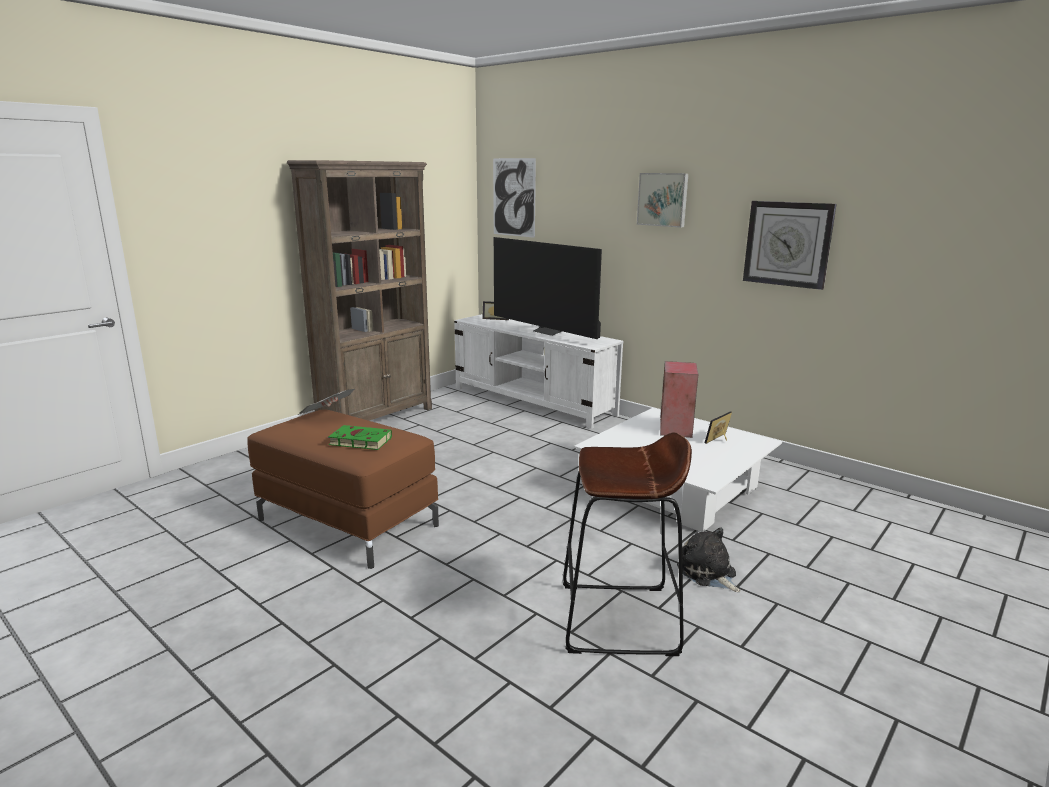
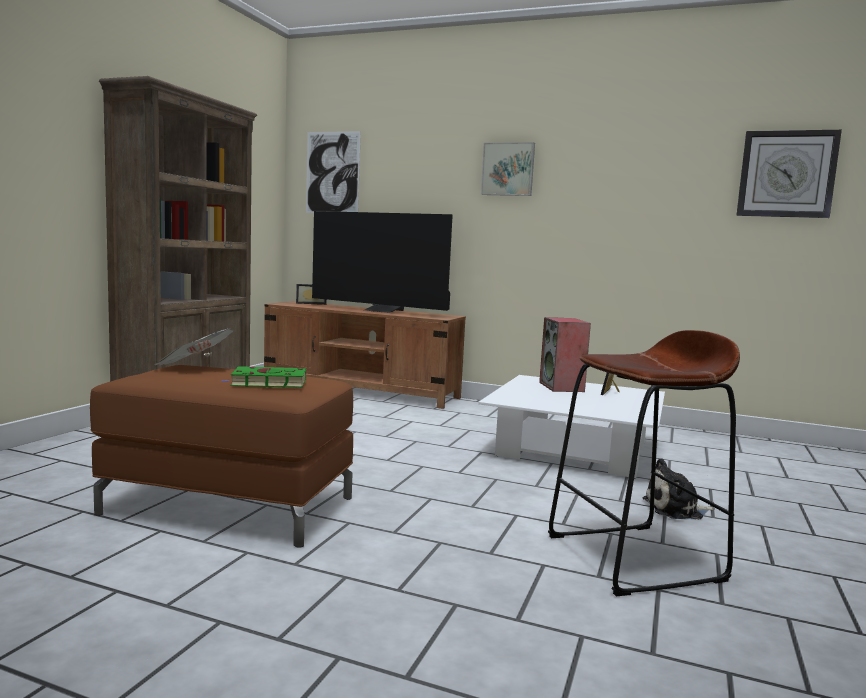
camera: 20 degrees left, 10 degrees down
white tv stand [454,314,623,429] -> brown tv stand [264,301,466,409]
plush toy [677,527,741,592] -> plush toy turned 45 degrees counterclockwise [643,458,715,519]
wall clock [743,201,837,290] -> wall clock moved to [736,130,842,218]

